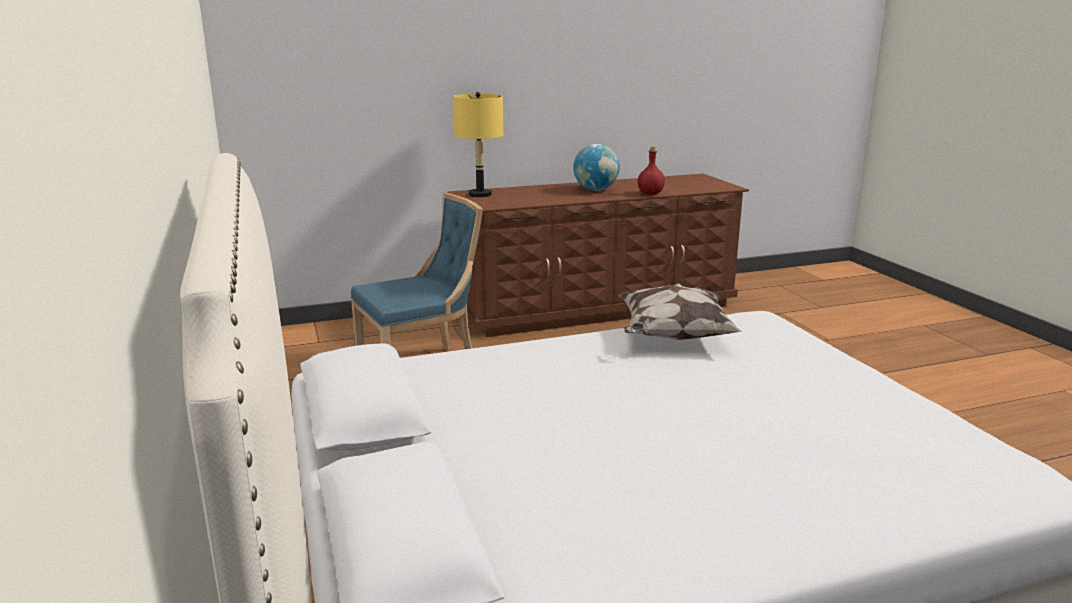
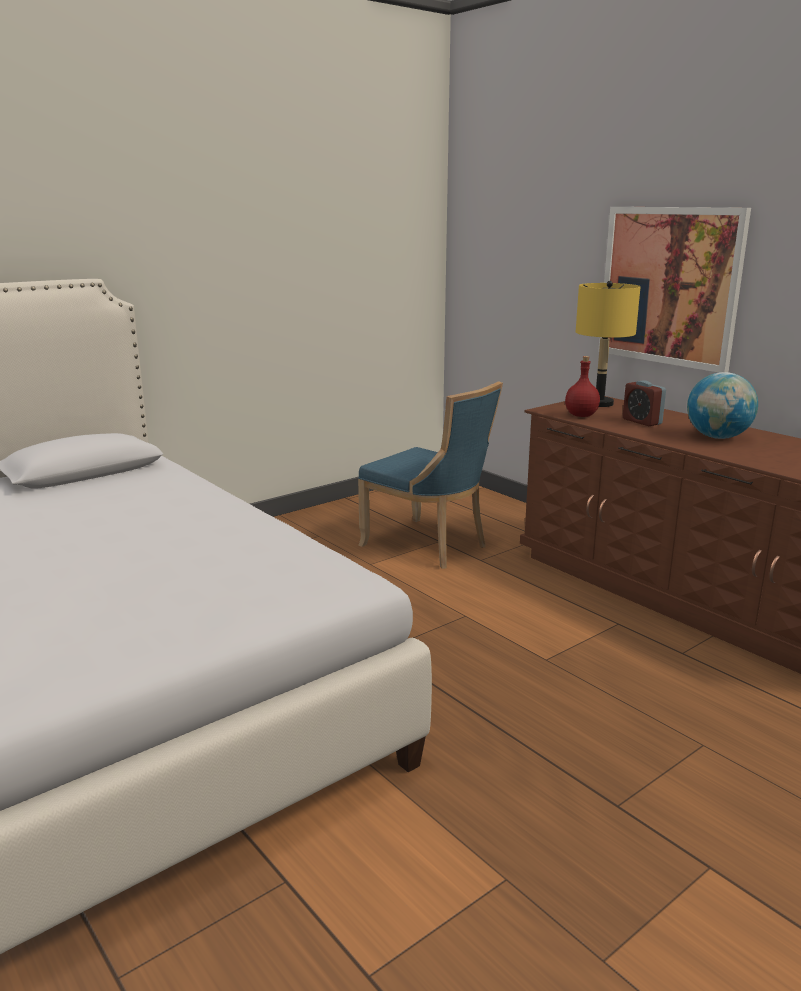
camera: 70 degrees right, 0 degrees up
pillow [618,283,742,340] -> none
red bottle [638,147,665,195] -> red bottle moved to [565,356,600,417]
none -> picture [598,207,751,372]
none -> alarm clock [623,380,666,426]

